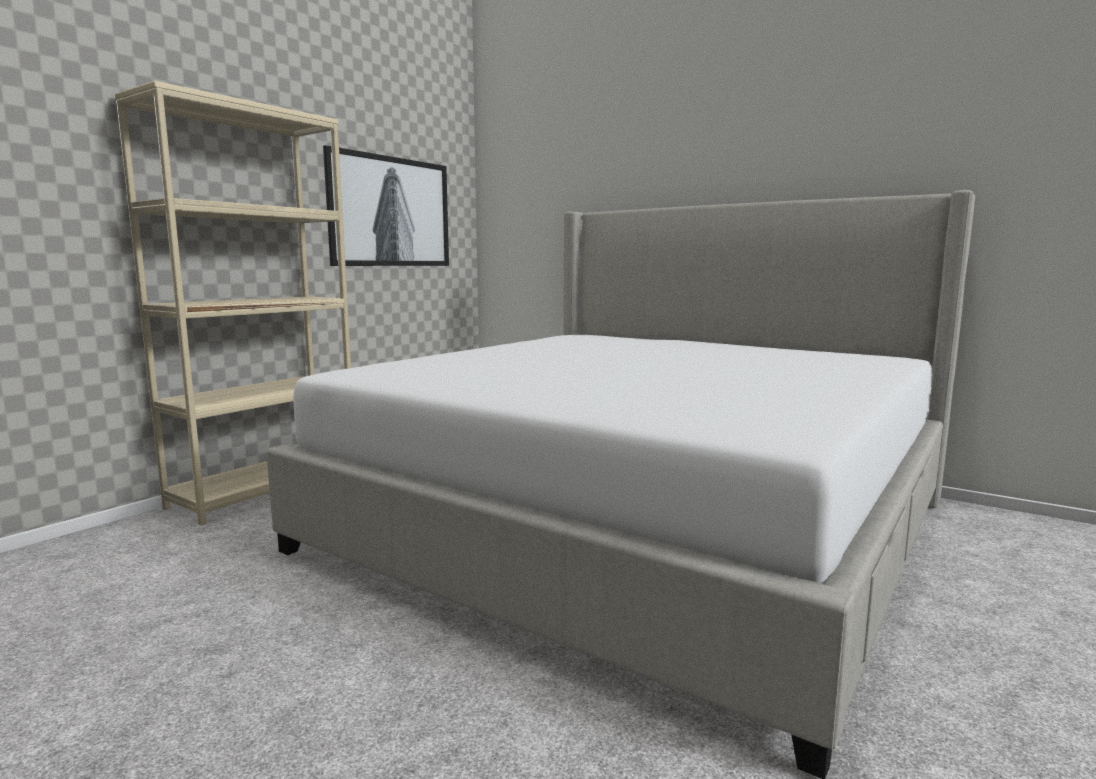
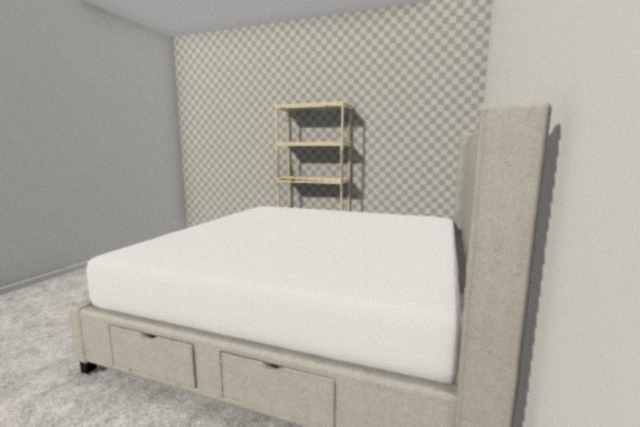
camera: 75 degrees right, 0 degrees up
picture [323,145,449,266] -> none

